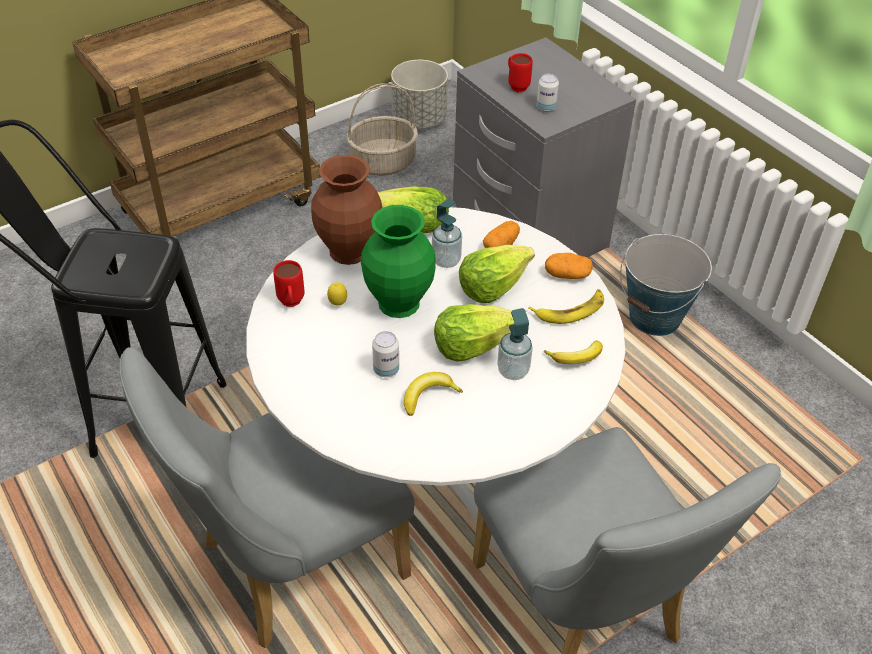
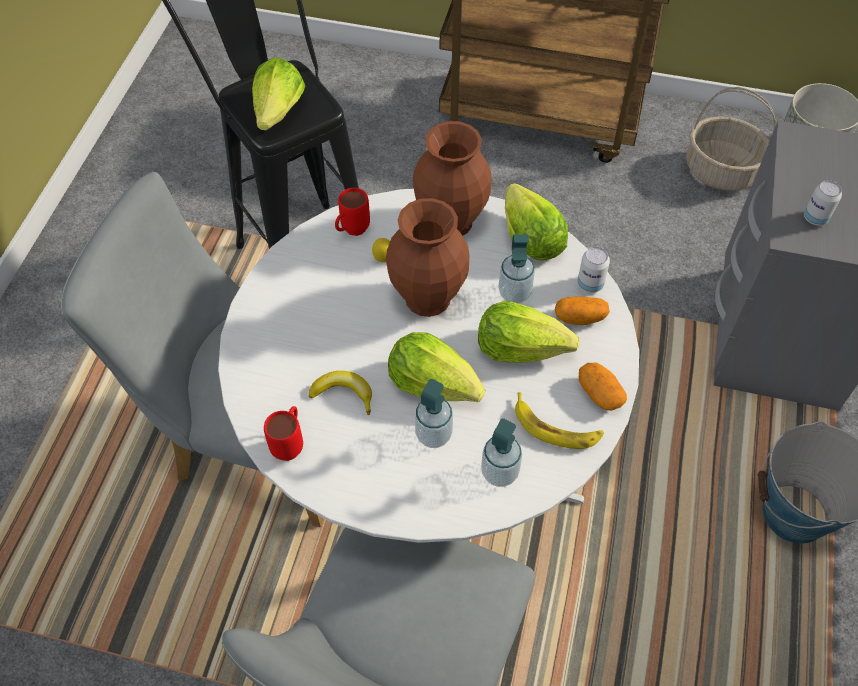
camera: 50 degrees right, 10 degrees up
green vase [361,205,436,318] -> brown vase [386,198,469,317]
can [372,331,399,377] -> can moved to [578,247,610,293]
red mug [508,53,533,92] -> red mug moved to [264,406,303,461]
banana [544,340,603,364] -> soap dispenser [481,419,522,487]
none -> lettuce [252,57,305,131]

